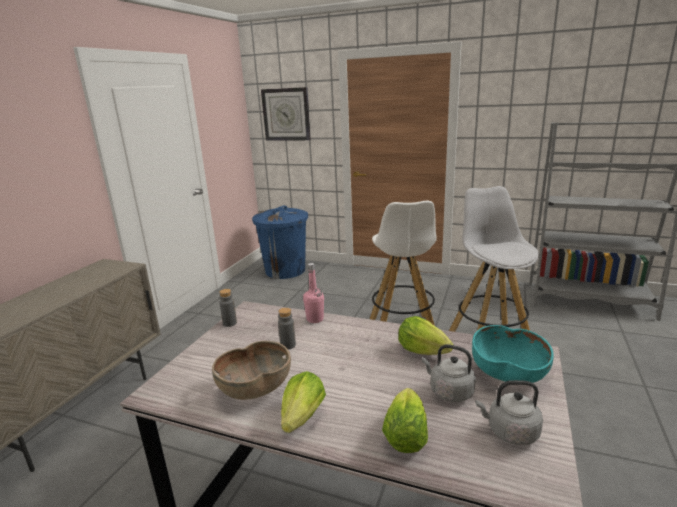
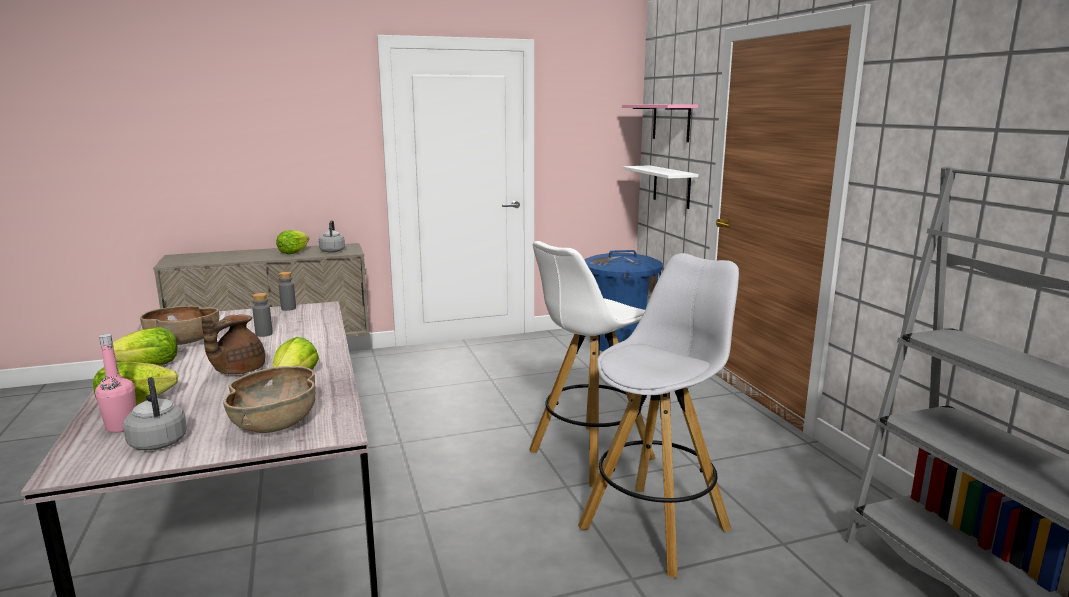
camera: 50 degrees right, 5 degrees down
wall clock [261,87,311,140] -> pink shelf [622,104,698,142]
pink bottle [303,263,324,323] -> pink bottle moved to [95,334,136,433]
grey kettle [422,344,476,402] -> grey kettle moved to [319,220,345,253]
turquoise bowl [472,325,554,383] -> brown bowl [223,366,316,433]
none -> brown teapot [201,314,265,374]
none -> lettuce [276,230,309,254]
none -> white shelf [623,165,699,209]

